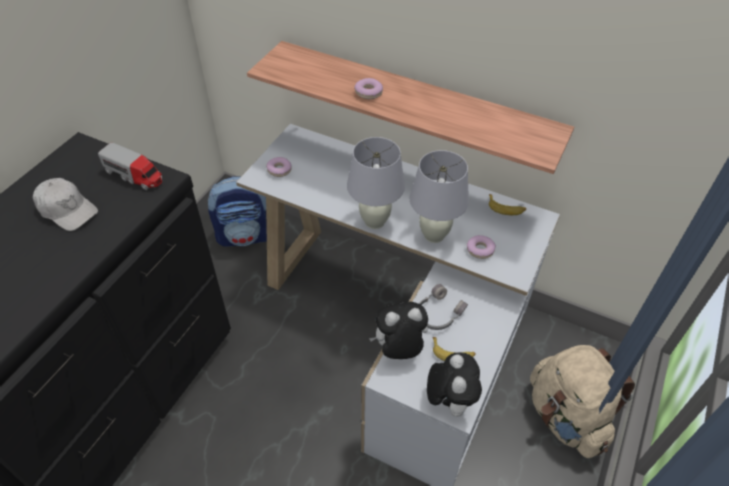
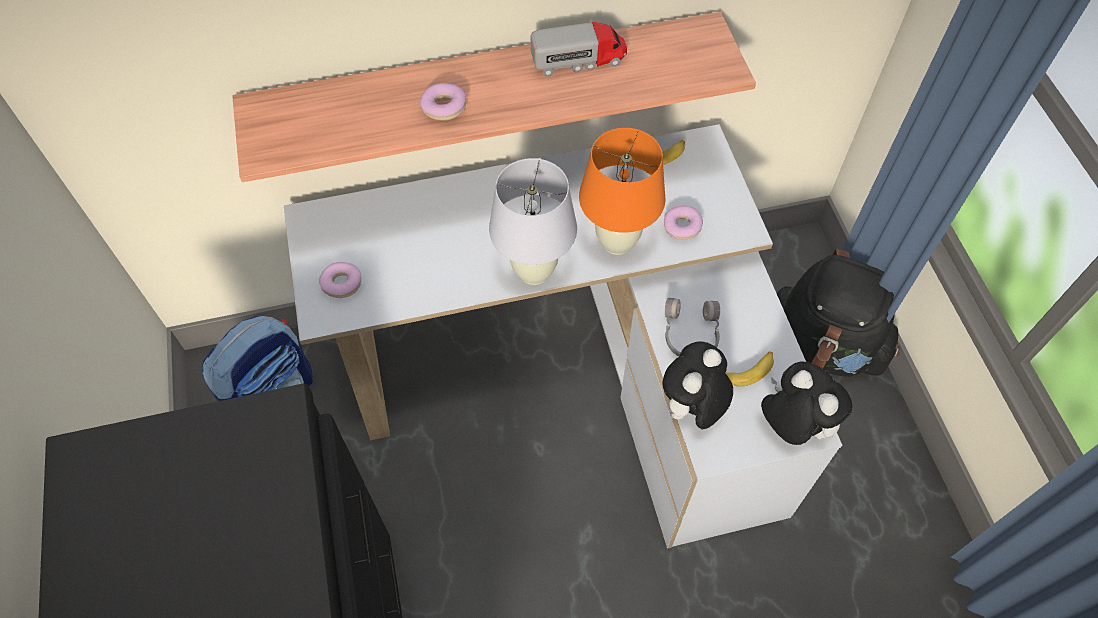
camera: 40 degrees left, 10 degrees up
white cap [33,178,98,231] -> none
toy truck [98,143,162,190] -> toy truck moved to [531,22,627,77]
white table lamp [410,150,469,243] -> orange table lamp [579,128,665,255]
beige backpack [530,345,635,458] -> black backpack [777,248,900,377]

